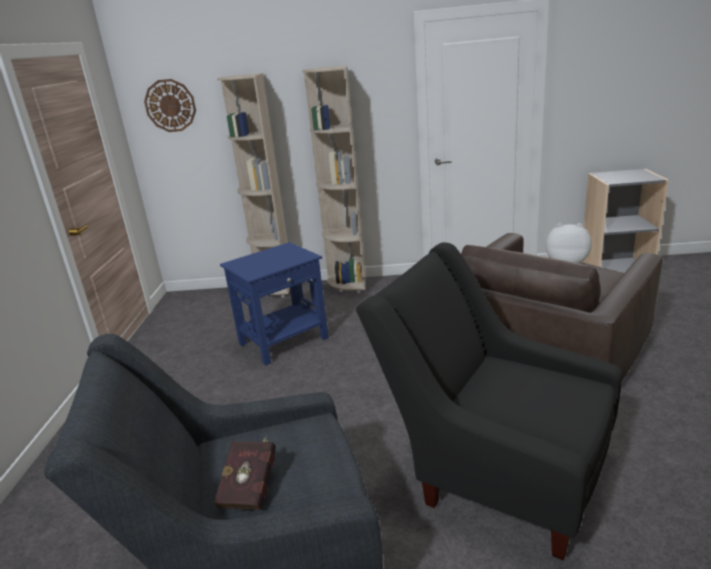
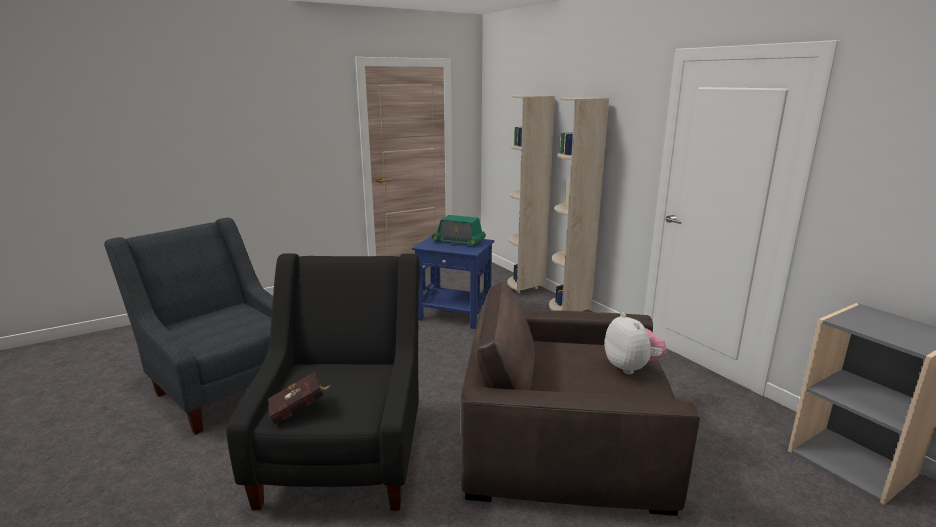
camera: 55 degrees right, 5 degrees down
wall clock [144,79,196,132] -> none
red book [213,437,276,510] -> red book moved to [268,372,331,424]
none -> radio [432,215,486,247]

